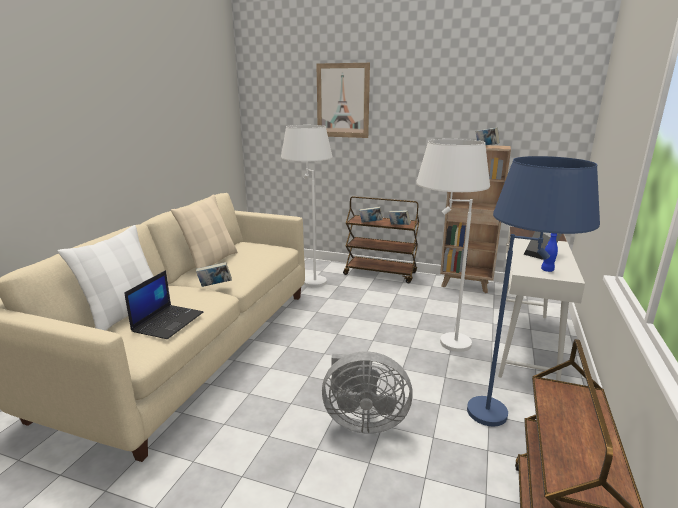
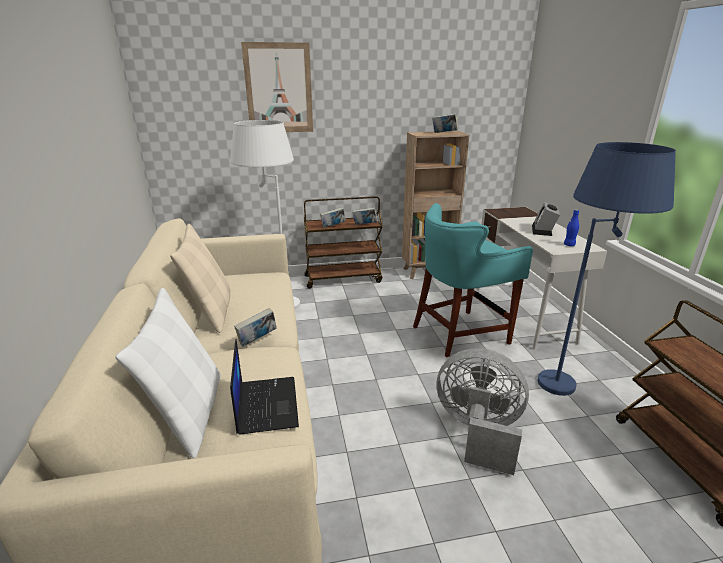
camera: 30 degrees left, 5 degrees up
grey fan [322,351,413,434] -> grey fan turned 135 degrees counterclockwise [436,348,529,475]
white floor lamp [416,139,490,352] -> turquoise stool [413,203,533,357]

